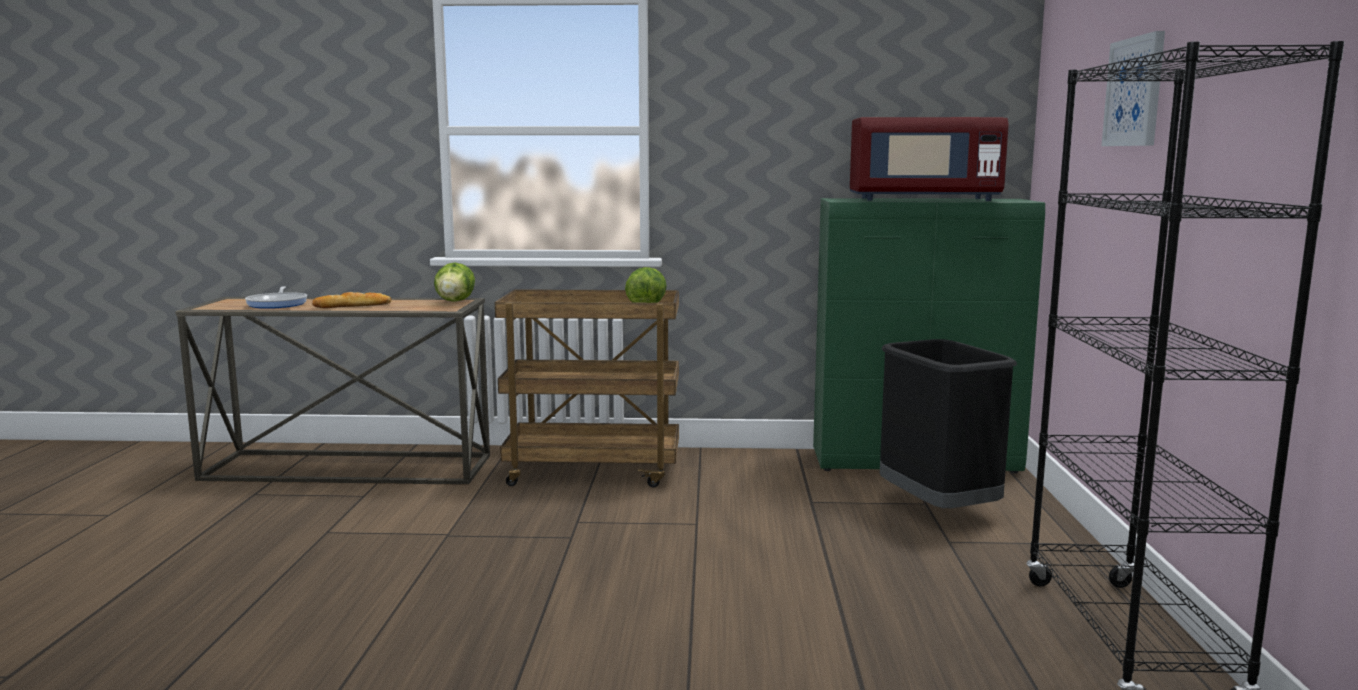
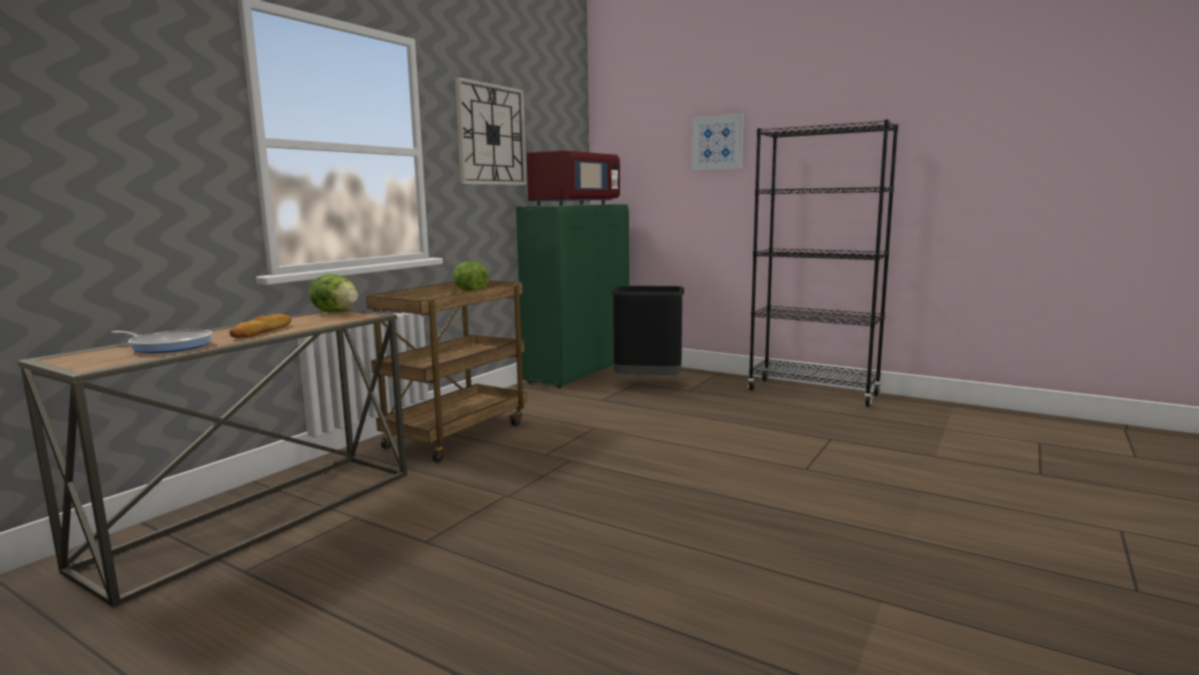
camera: 60 degrees left, 0 degrees up
none -> wall clock [455,77,527,185]

